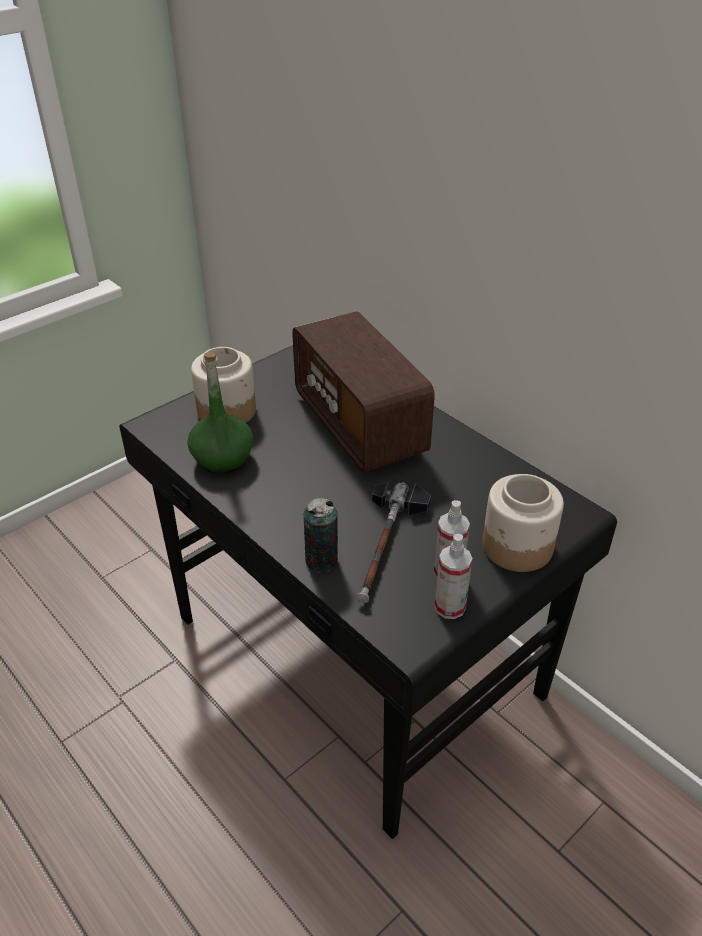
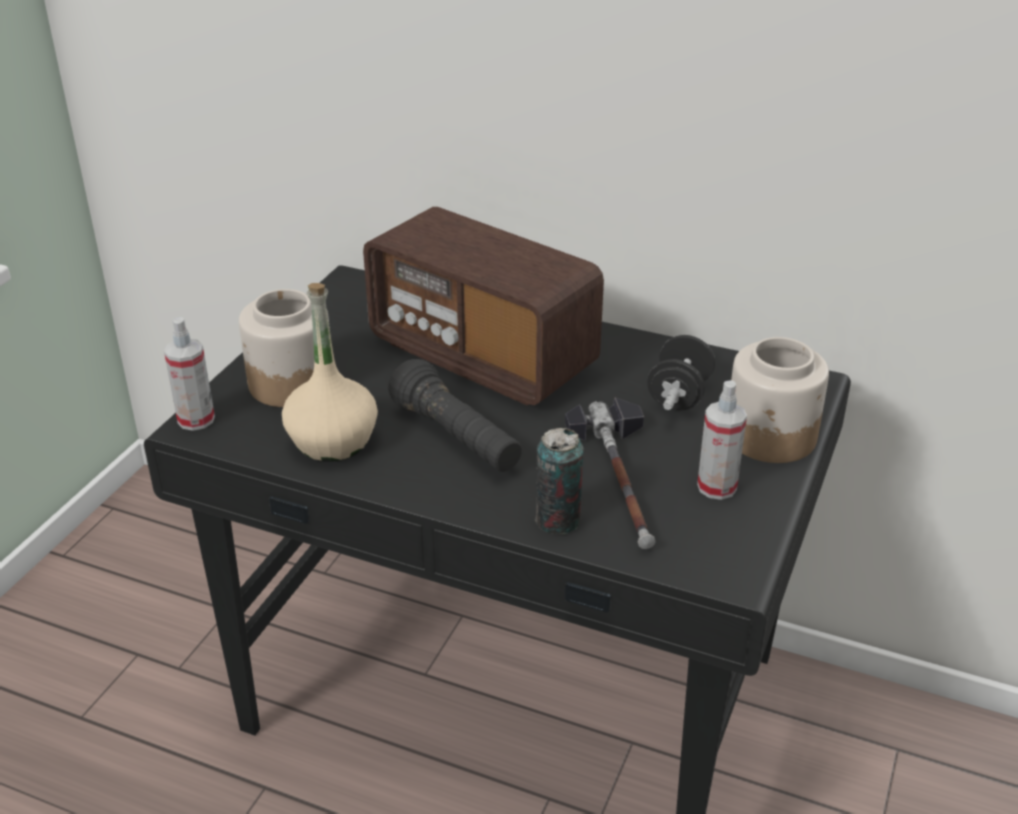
camera: 25 degrees left, 5 degrees down
green bottle [187,352,253,474] -> beige bottle [282,283,378,462]
spray bottle [434,534,472,619] -> spray bottle moved to [164,317,215,431]
none -> black flashlight [388,359,522,472]
none -> black dumbbell [647,335,715,411]

